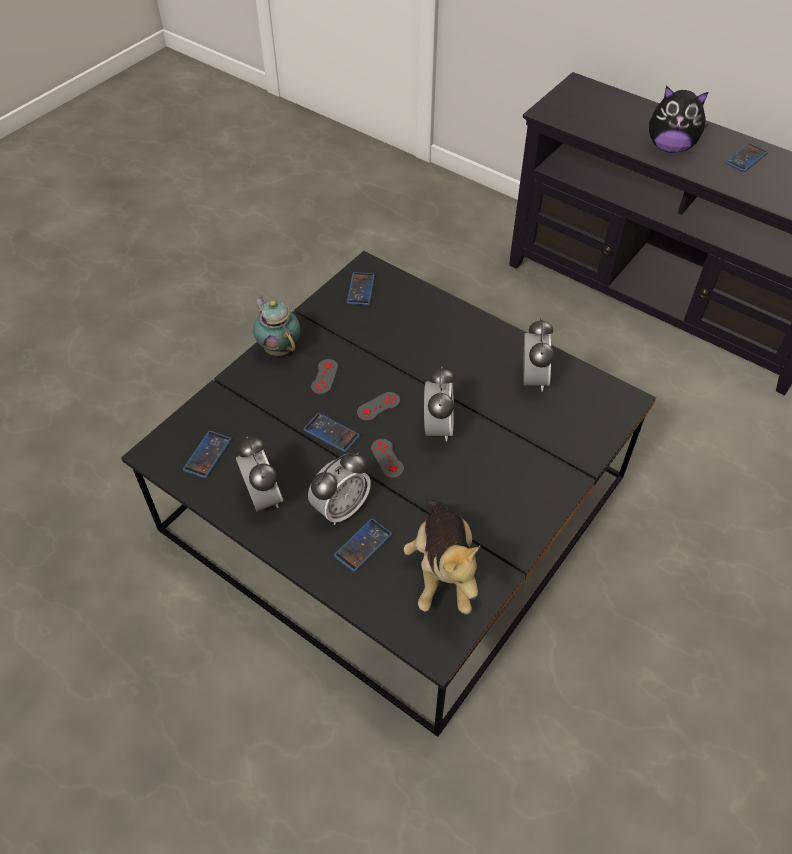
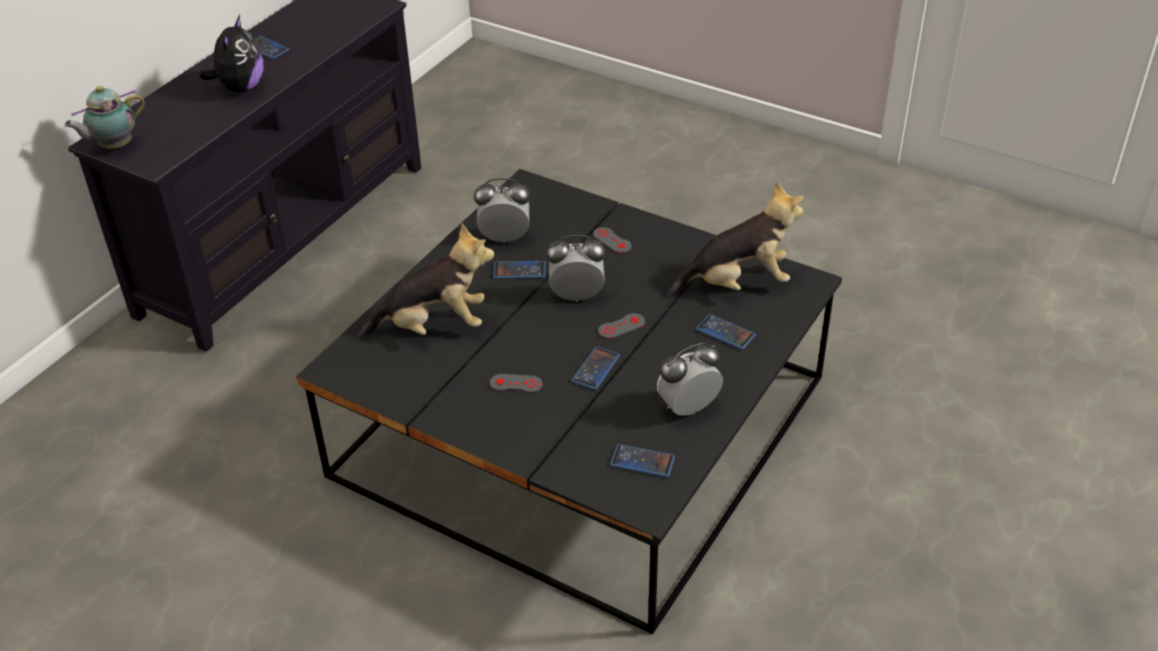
camera: 95 degrees left, 10 degrees down
teapot [253,296,300,356] -> teapot moved to [64,86,145,149]
alarm clock [308,453,371,525] -> none
phone [347,272,375,305] -> phone moved to [493,261,546,279]
grey game controller [357,392,400,421] -> grey game controller moved to [593,227,632,253]
none -> plush toy [358,224,494,338]

